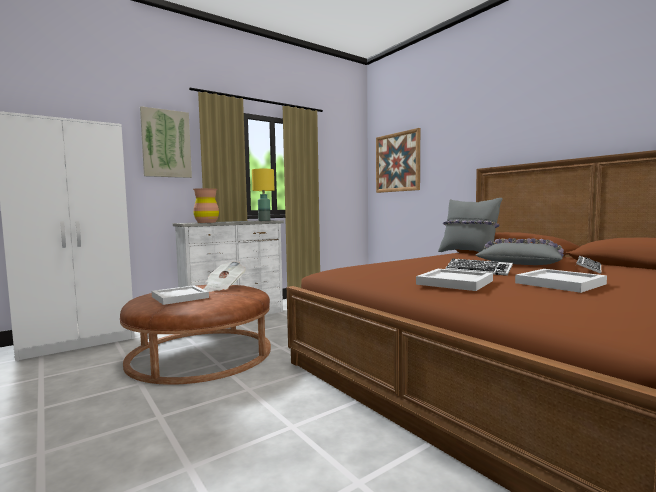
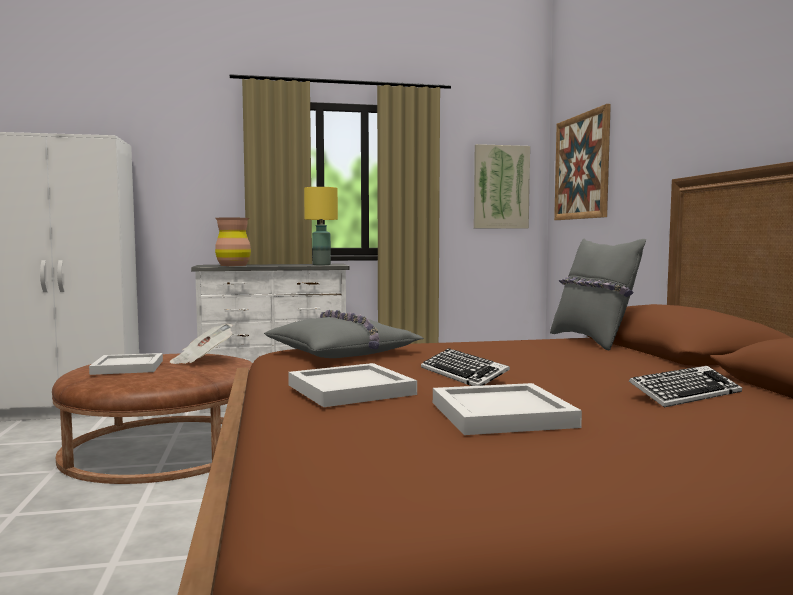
camera: 25 degrees right, 0 degrees up
picture [140,106,192,178] -> picture moved to [474,144,530,229]
grey pillow [476,238,564,265] -> grey pillow moved to [264,310,424,358]

